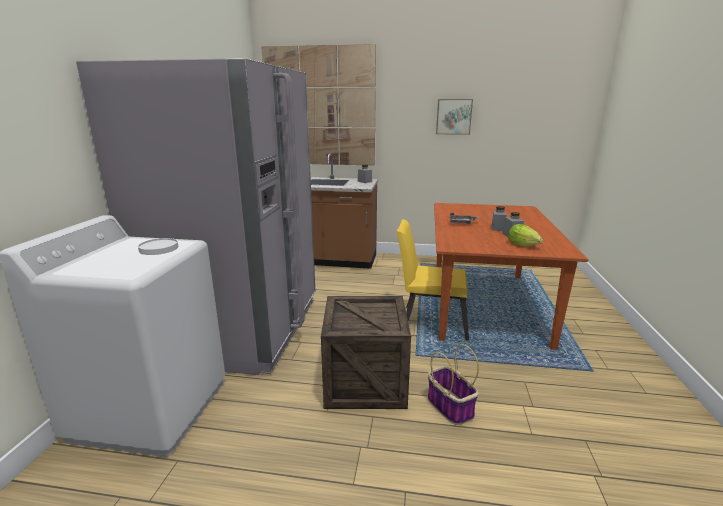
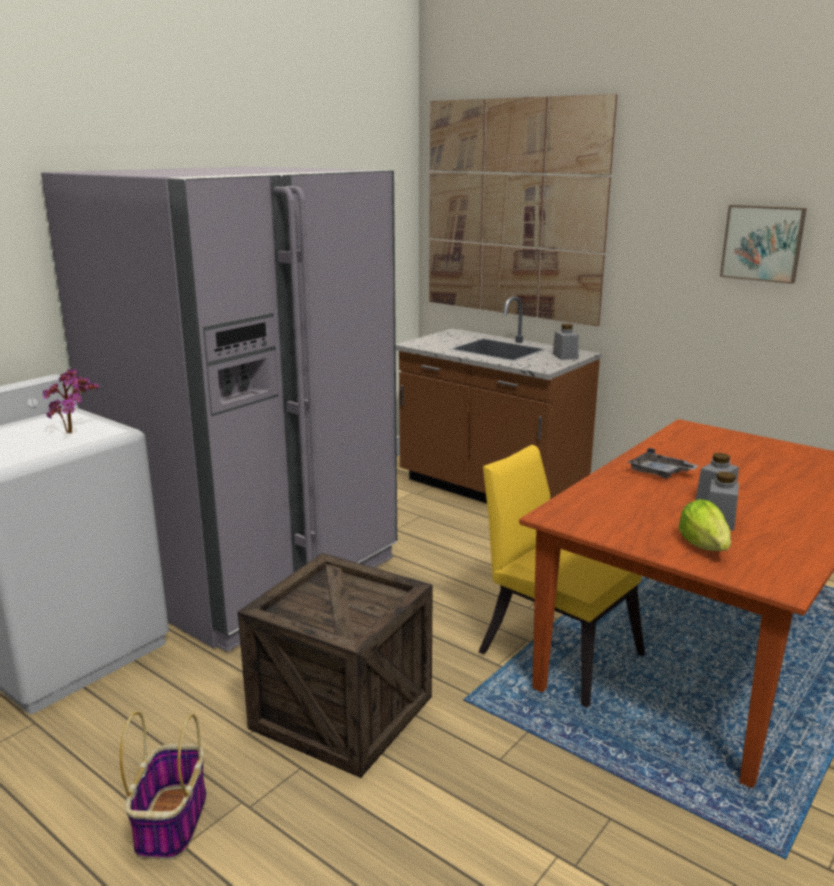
camera: 30 degrees right, 0 degrees up
white plate [138,238,178,255] -> potted plant [43,368,99,433]
basket [428,344,479,425] -> basket moved to [120,711,206,860]

